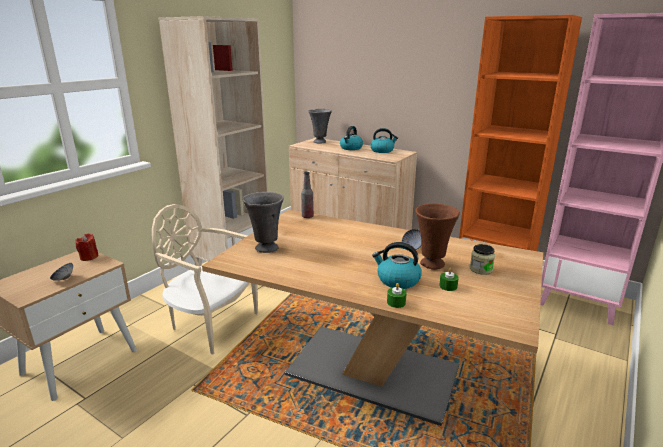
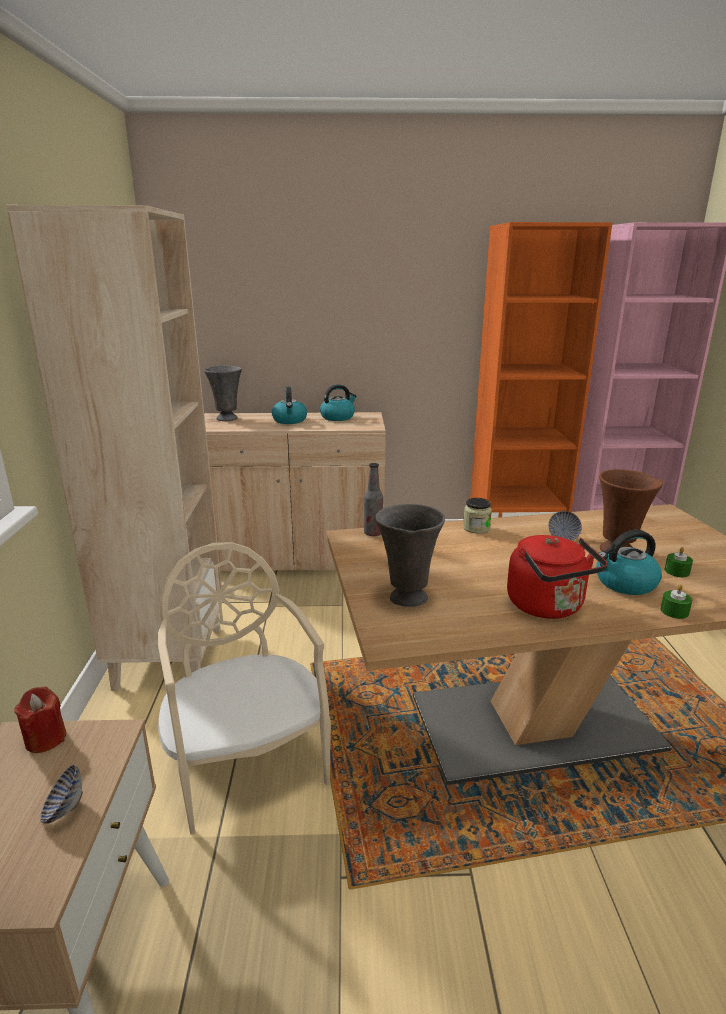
camera: 35 degrees left, 0 degrees up
beige chair [152,204,258,355] -> beige chair turned 75 degrees clockwise [158,542,331,835]
jar [470,244,495,275] -> jar moved to [463,498,492,534]
none -> red kettle [507,535,608,619]

